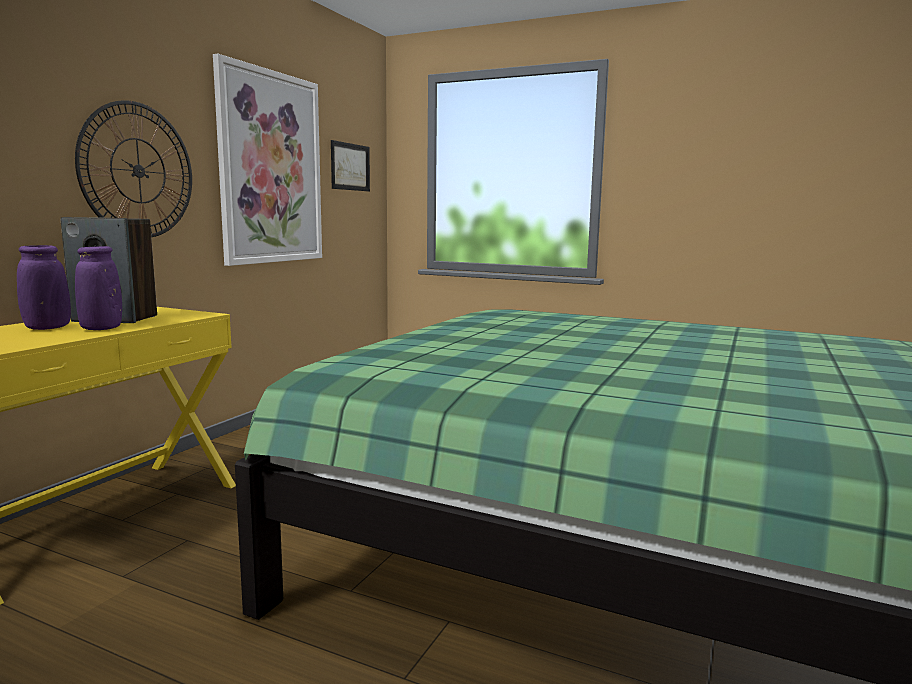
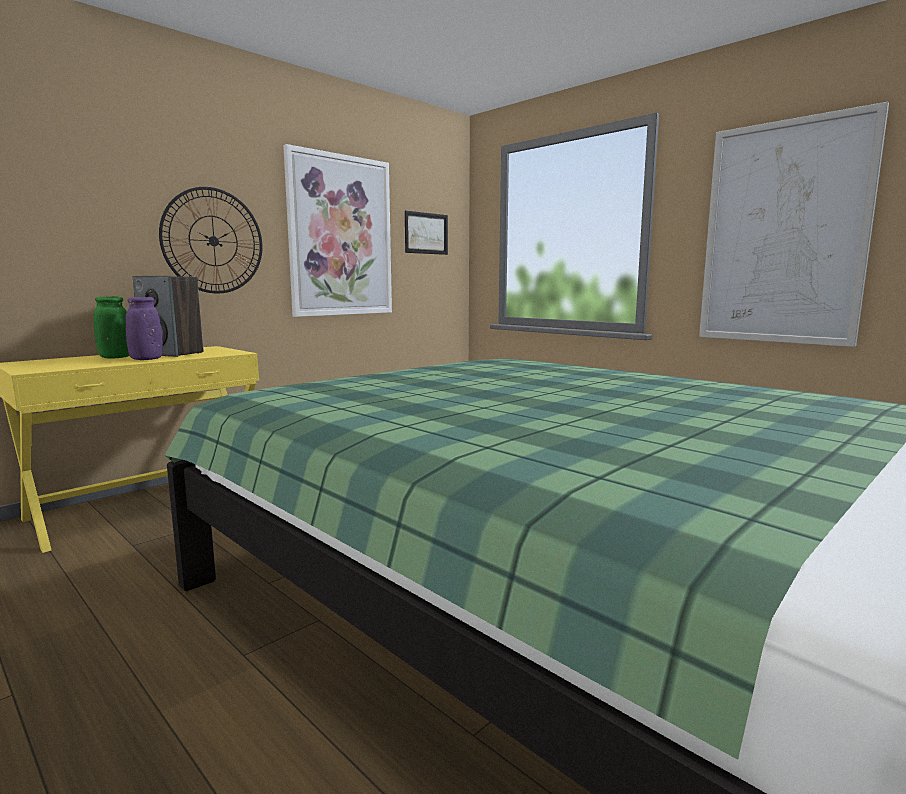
camera: 20 degrees right, 0 degrees up
purple vase [17,245,71,330] -> green vase [94,296,129,359]
none -> picture [699,102,889,347]

